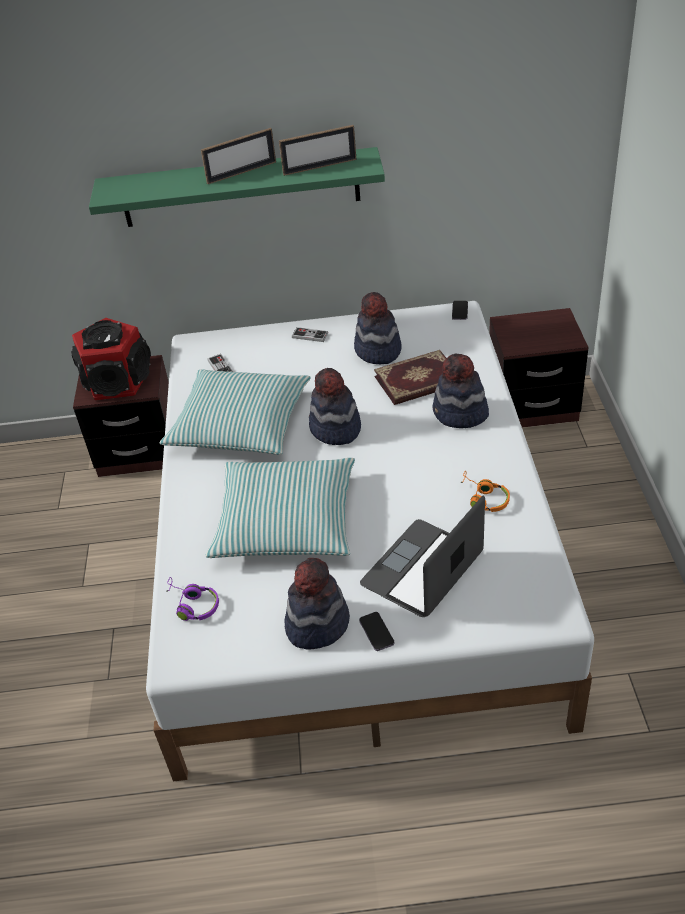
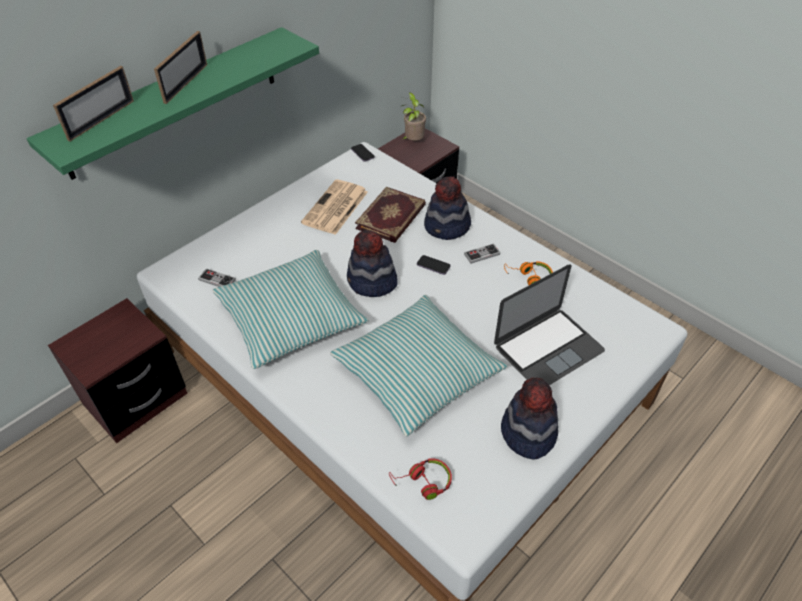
camera: 45 degrees left, 5 degrees up
speaker [71,318,151,400] -> none
purple headphones [167,577,219,621] -> red headphones [389,458,452,500]
picture frame [279,125,356,176] -> picture frame moved to [53,66,134,141]
game controller [292,327,328,342] -> game controller moved to [464,243,500,264]
hat [354,292,401,364] -> newspaper [301,180,368,235]
phone [359,612,394,651] -> phone moved to [417,255,451,275]
laptop [360,496,485,617] -> laptop turned 120 degrees counterclockwise [494,264,605,385]
none -> potted plant [400,92,426,141]

